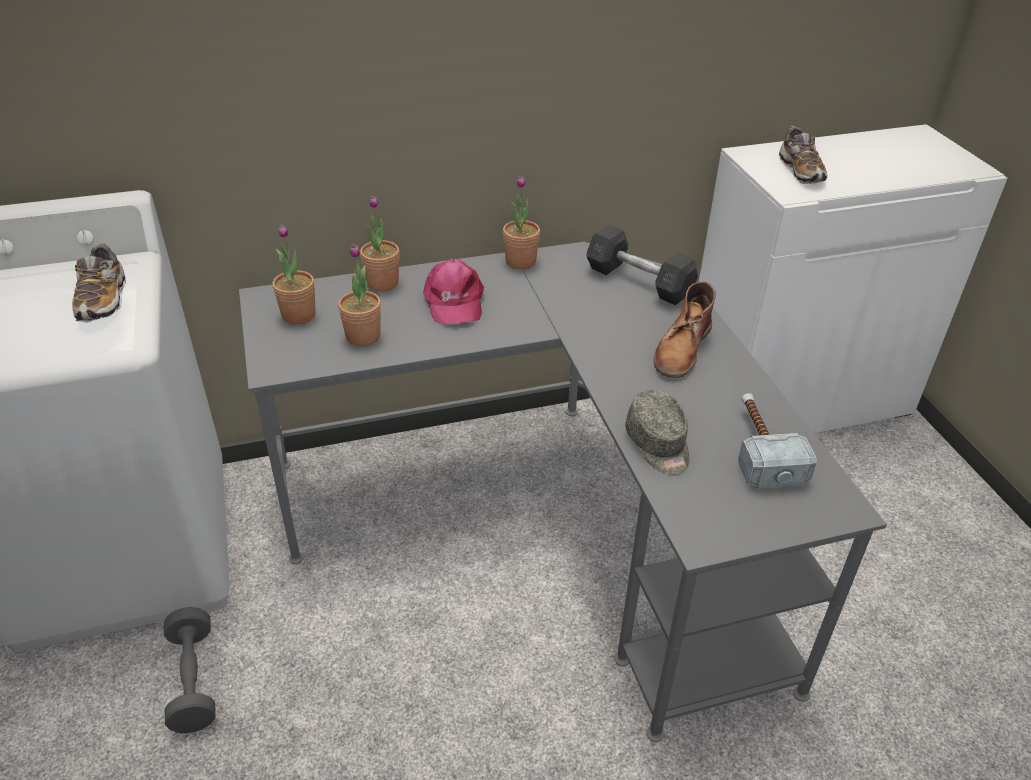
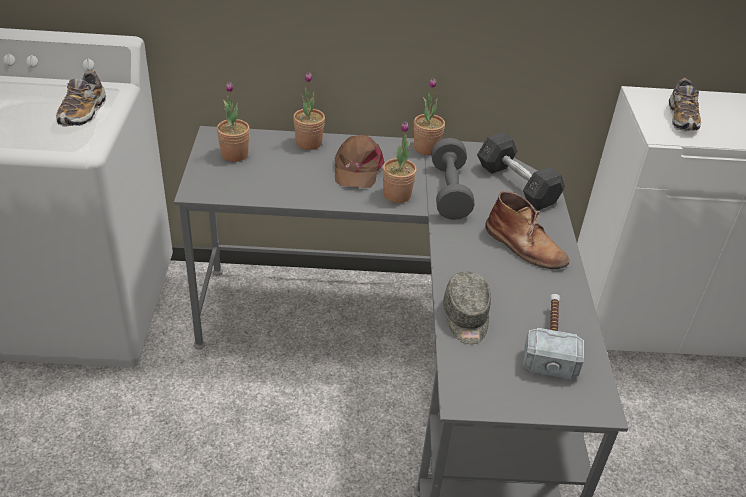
camera: 15 degrees right, 0 degrees up
grey dumbbell [164,607,216,733] -> grey dumbbell moved to [431,138,475,220]
potted plant [338,244,381,346] -> potted plant moved to [383,121,417,203]
pink cap [423,259,484,325] -> brown cap [335,135,385,188]
brown boot [654,281,716,378] -> brown boot turned 90 degrees counterclockwise [485,191,569,269]

